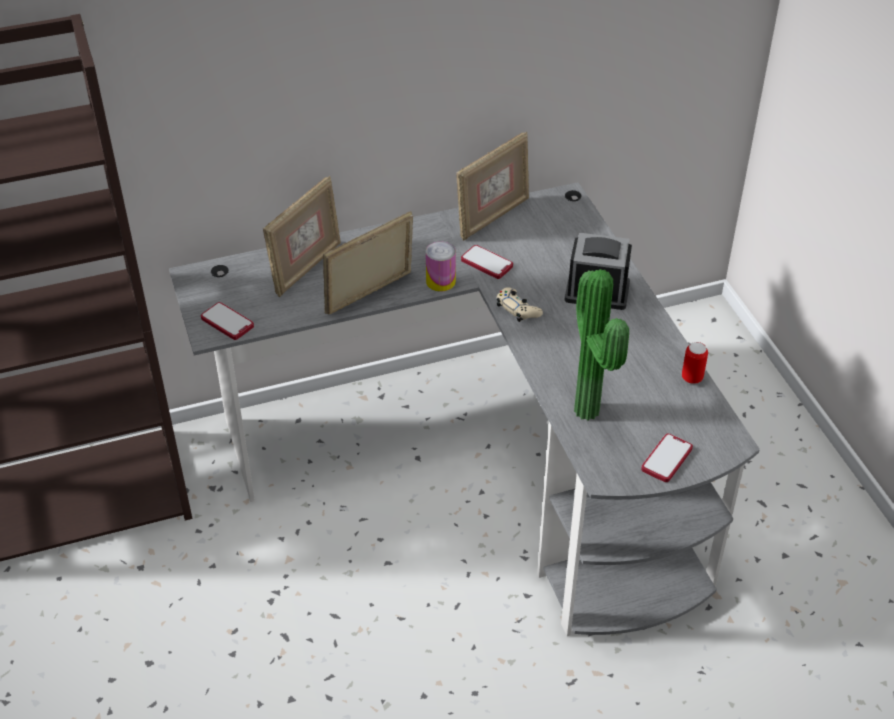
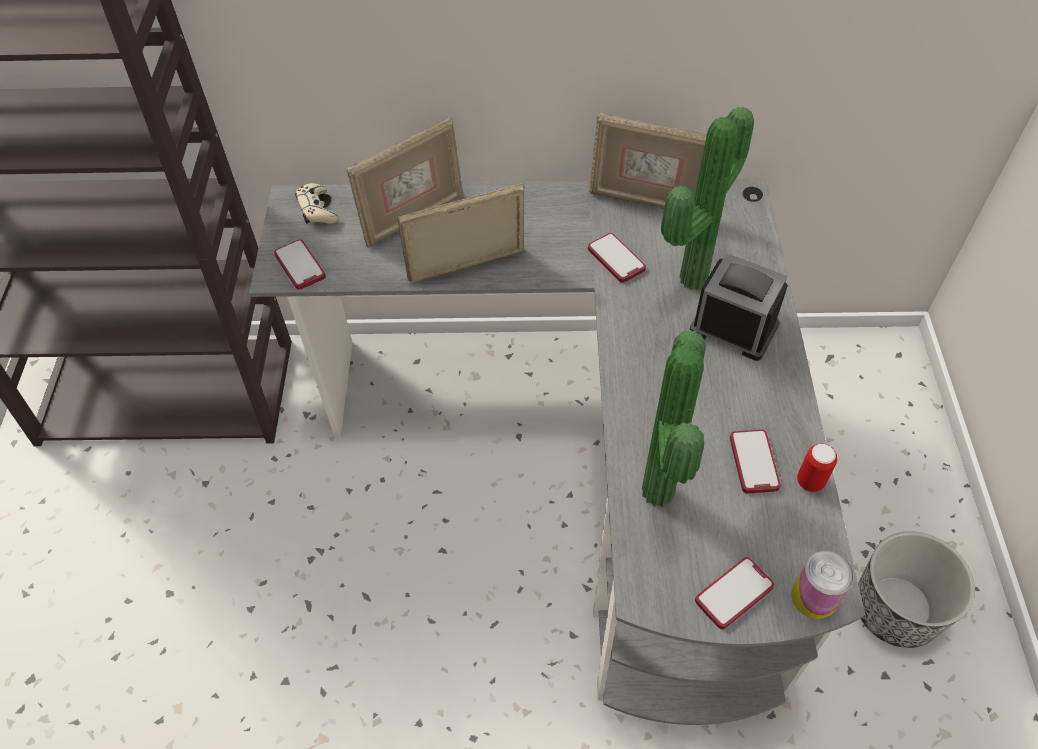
camera: 20 degrees right, 10 degrees up
can [426,242,456,292] -> can moved to [791,551,854,619]
picture frame [456,132,529,241] -> picture frame turned 45 degrees clockwise [589,113,707,209]
beige game controller [497,287,543,322] -> beige game controller moved to [295,183,338,224]
none -> potted plant [661,107,754,290]
none -> phone [730,430,781,493]
none -> planter [858,531,975,648]

